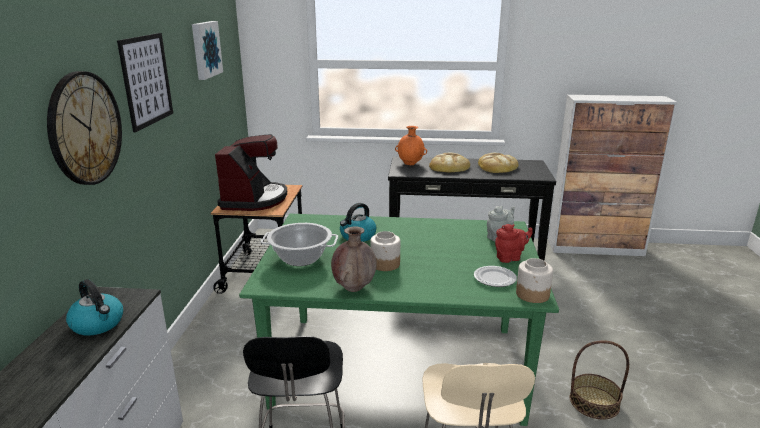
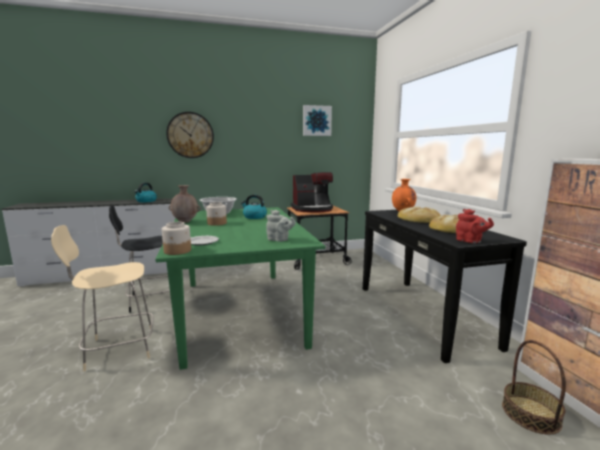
camera: 70 degrees right, 10 degrees down
picture [117,33,173,132] -> none
red teapot [495,224,533,263] -> red teapot moved to [456,209,494,243]
basket [570,340,629,419] -> basket moved to [502,340,566,435]

